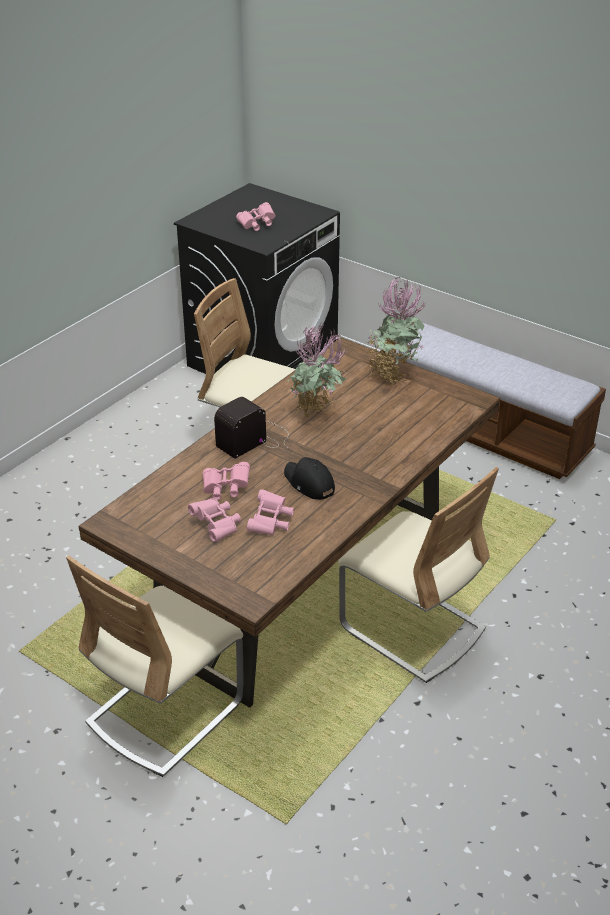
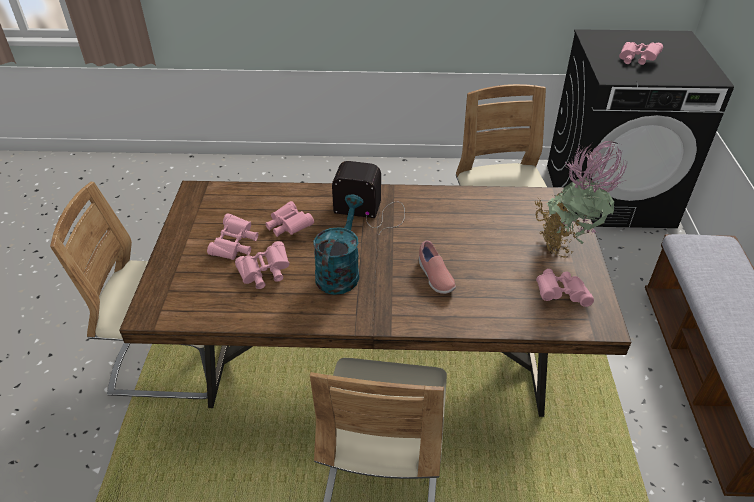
camera: 55 degrees right, 5 degrees up
black cap [284,457,335,500] -> turquoise watering can [313,195,364,295]
potted plant [287,321,346,417] -> none
none -> pink shoe [419,241,456,294]
none -> pink binoculars [536,269,594,307]

